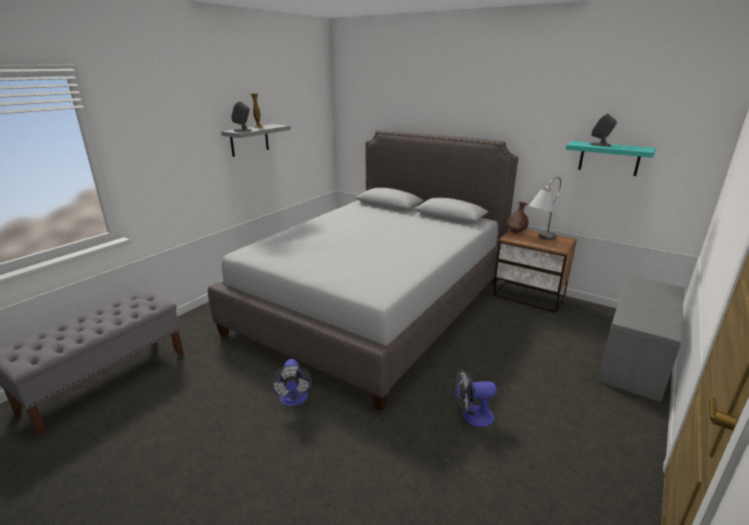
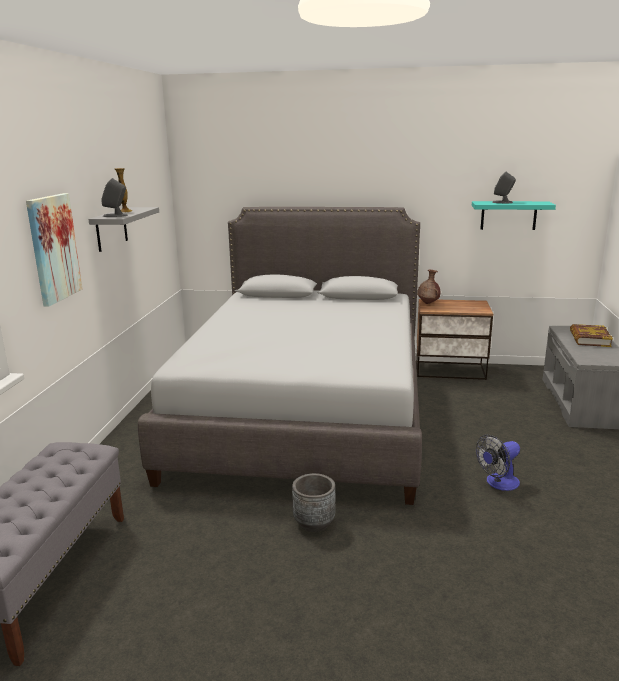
camera: 25 degrees left, 5 degrees down
fan [270,359,312,406] -> grey planter [292,473,336,532]
grey table lamp [529,177,561,240] -> none
none -> picture [26,193,83,307]
none -> book [570,324,613,347]

